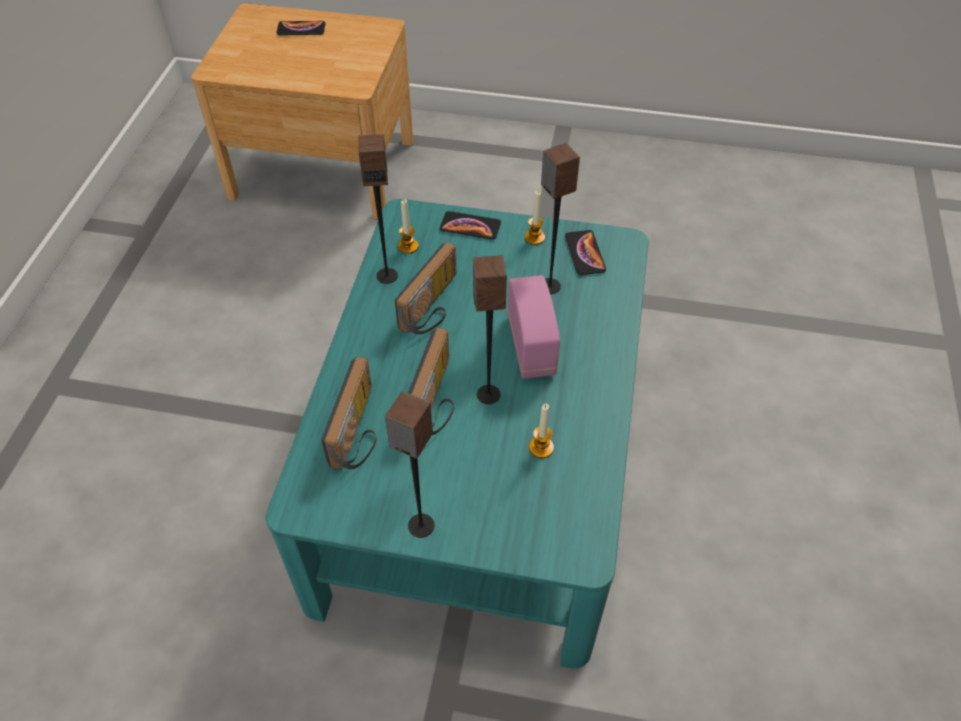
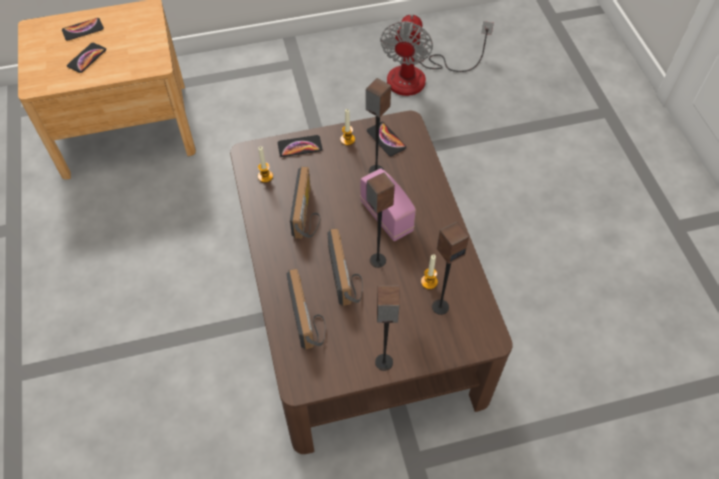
camera: 25 degrees left, 5 degrees up
turquoise coffee table [266,199,648,668] -> brown coffee table [230,111,513,454]
speaker [358,134,398,284] -> speaker moved to [432,221,469,315]
none -> phone [67,43,106,73]
none -> fan [380,14,494,96]

